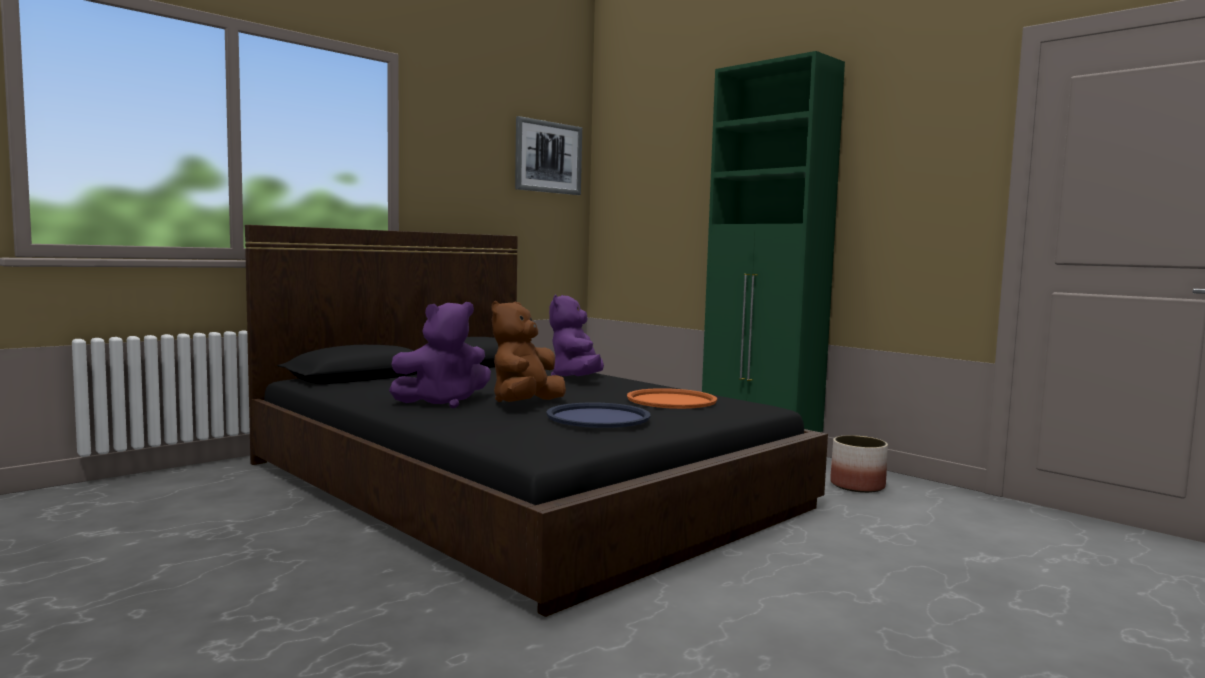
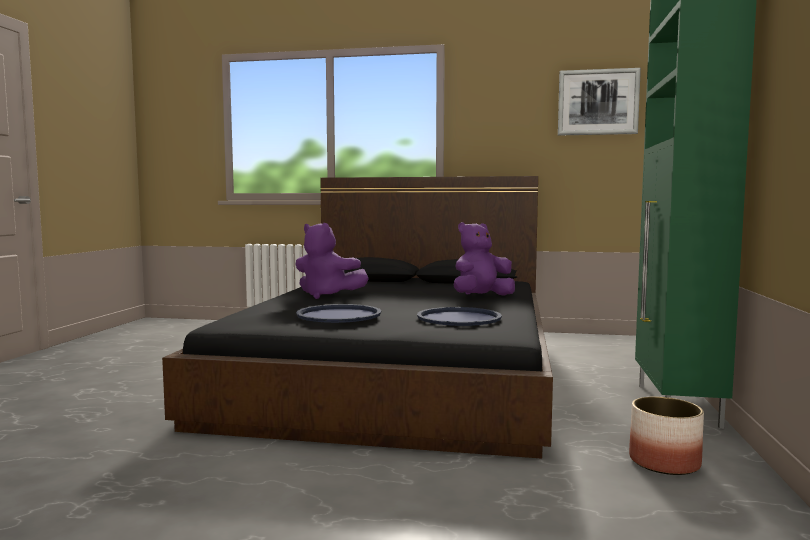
camera: 55 degrees right, 0 degrees up
brown plush toy [491,301,566,402] -> none
orange tray [627,388,717,409] -> blue tray [417,307,502,326]

